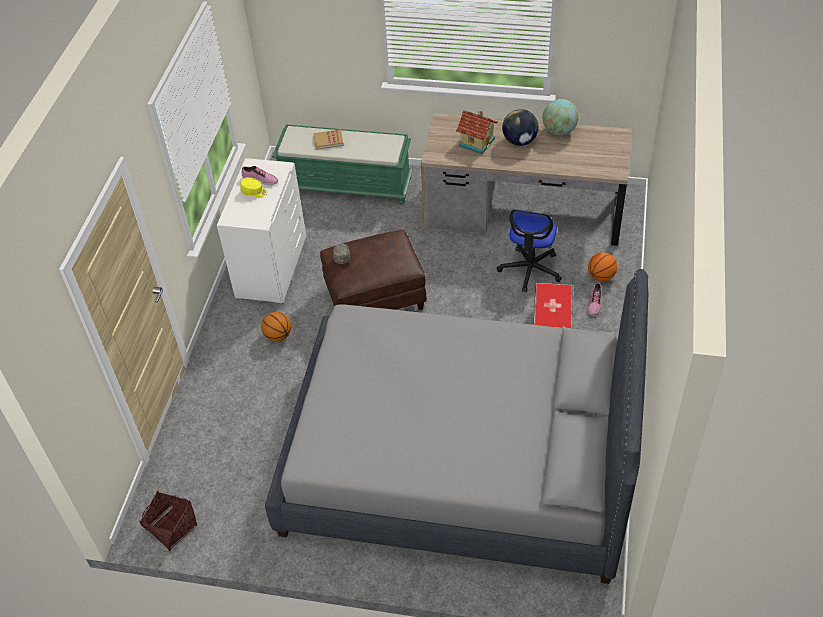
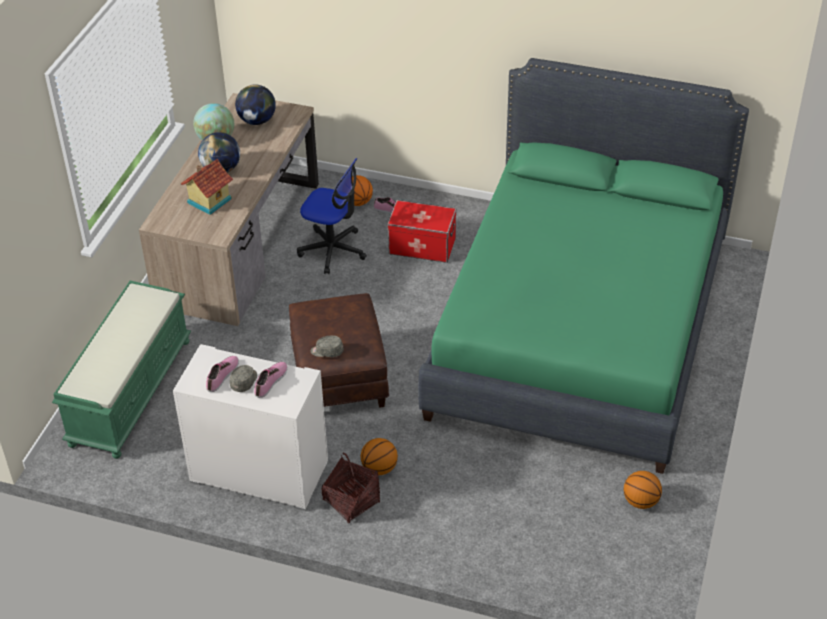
camera: 85 degrees left, 5 degrees down
basket [139,491,198,551] -> basket moved to [321,453,380,523]
yellow cap [240,177,268,197] -> grey cap [230,365,257,392]
grey bed [265,269,648,584] -> green bed [418,58,749,474]
book [313,129,344,149] -> none
none -> globe [235,85,276,125]
none -> shoe [254,362,287,398]
none -> basketball [624,471,662,509]

